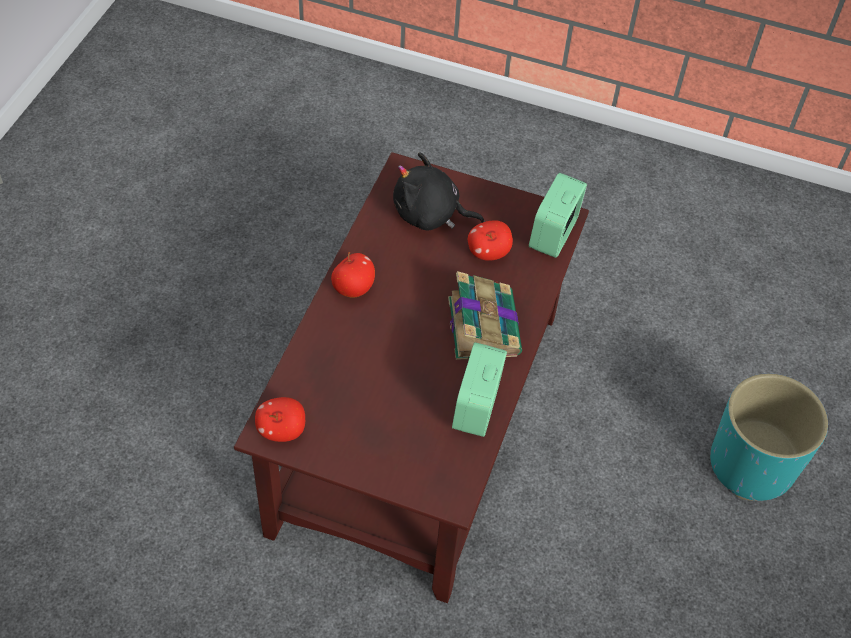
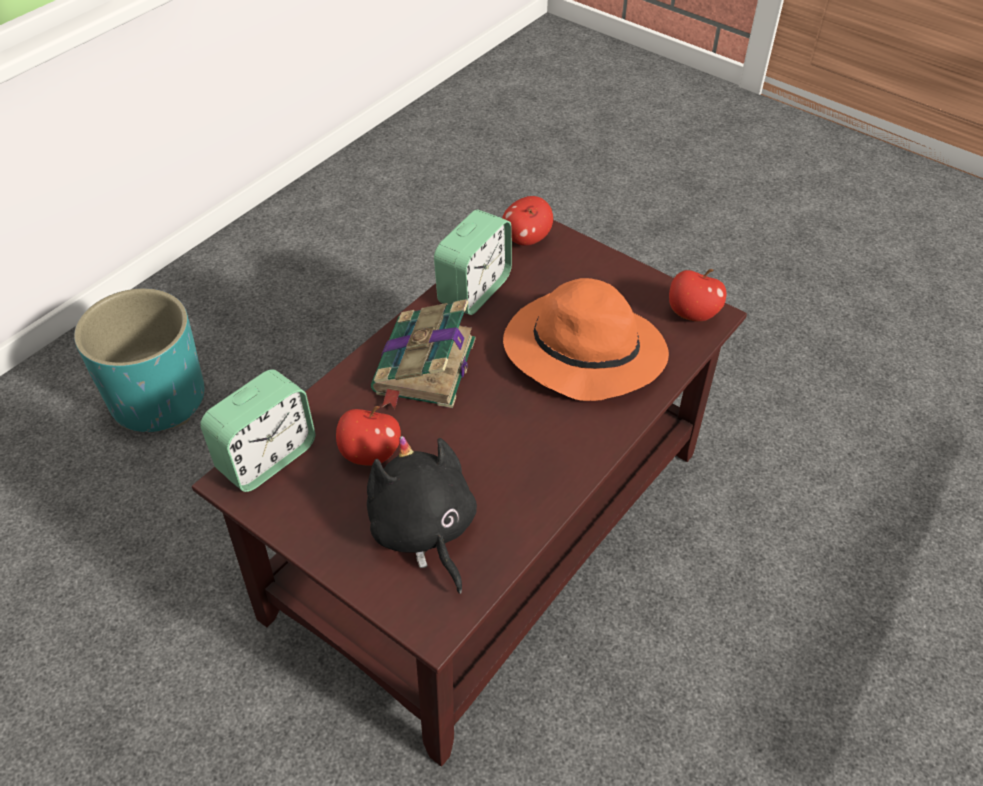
camera: 160 degrees left, 5 degrees down
apple [331,252,375,298] -> apple moved to [502,196,553,246]
black plush toy [393,152,485,230] -> black plush toy turned 150 degrees counterclockwise [367,436,477,594]
none -> orange hat [503,278,669,401]

